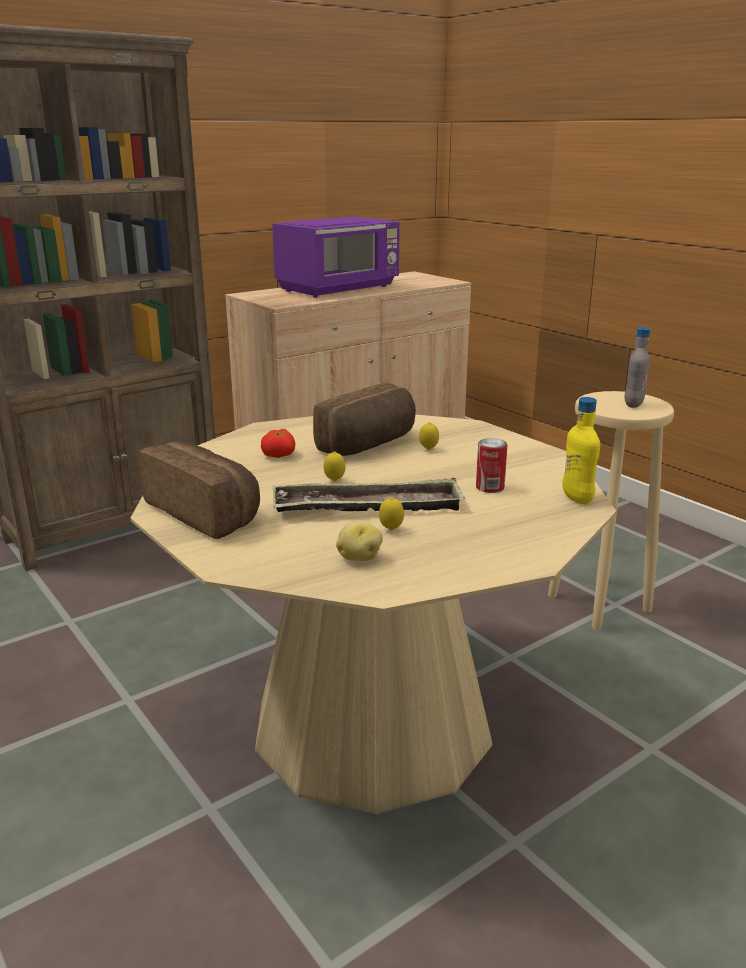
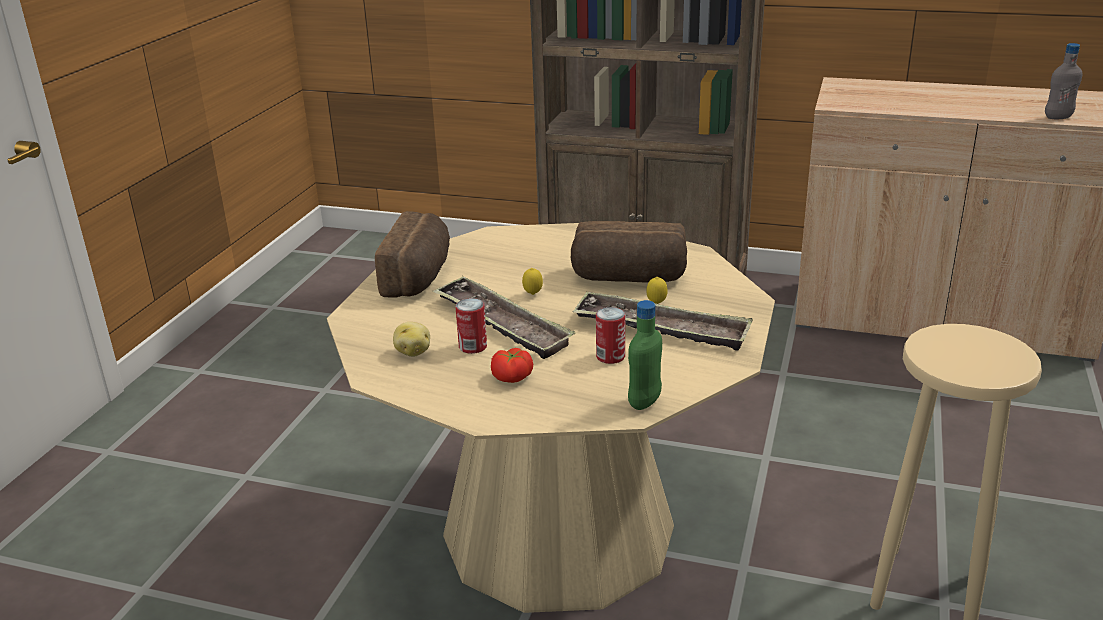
camera: 55 degrees right, 5 degrees up
tomato [261,429,295,458] -> tomato moved to [491,348,533,383]
purple microwave [272,217,400,298] -> none
lemon [379,497,404,530] -> can [456,298,487,354]
yellow bottle [562,397,600,504] -> green bottle [628,300,662,410]
grey bottle [624,327,650,408] -> grey bottle moved to [1045,43,1083,119]
none -> tray [573,291,753,351]

